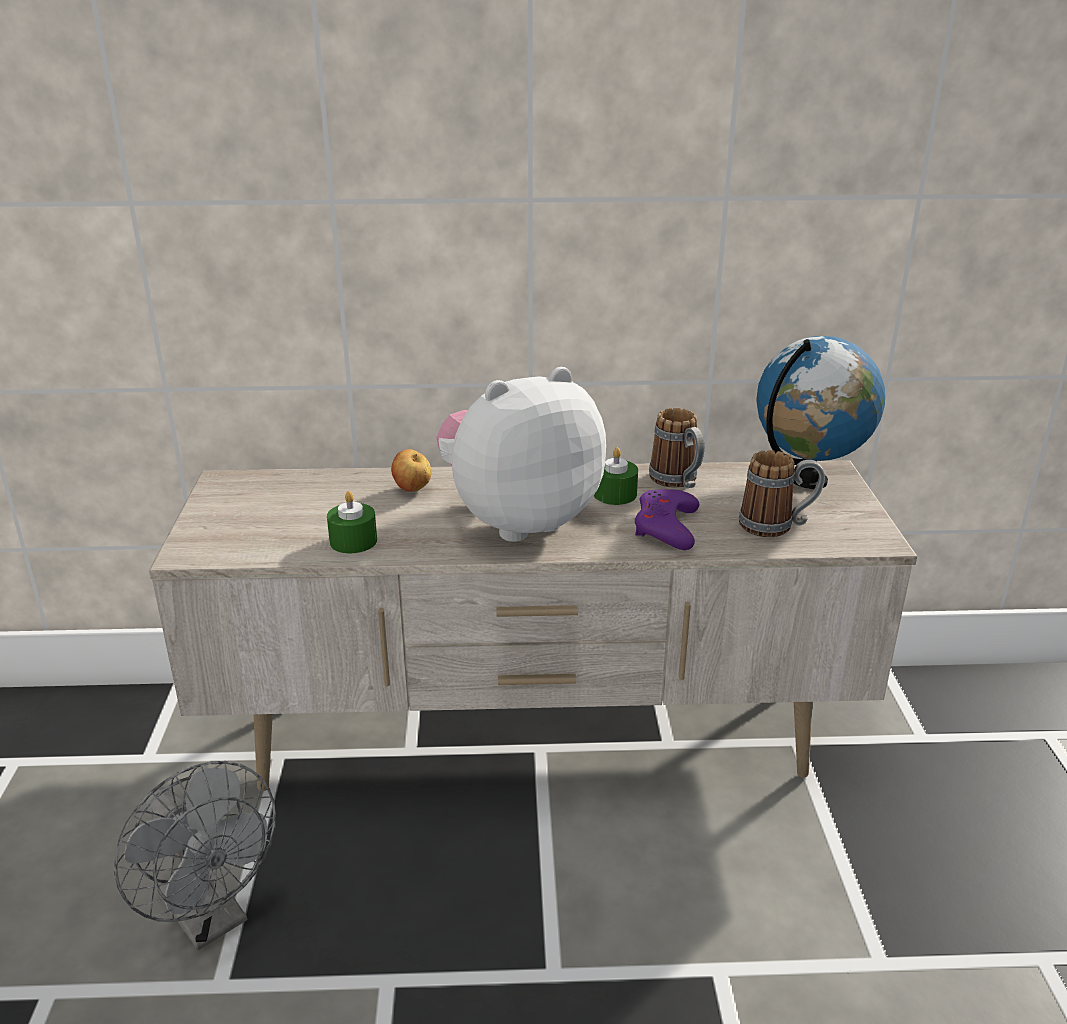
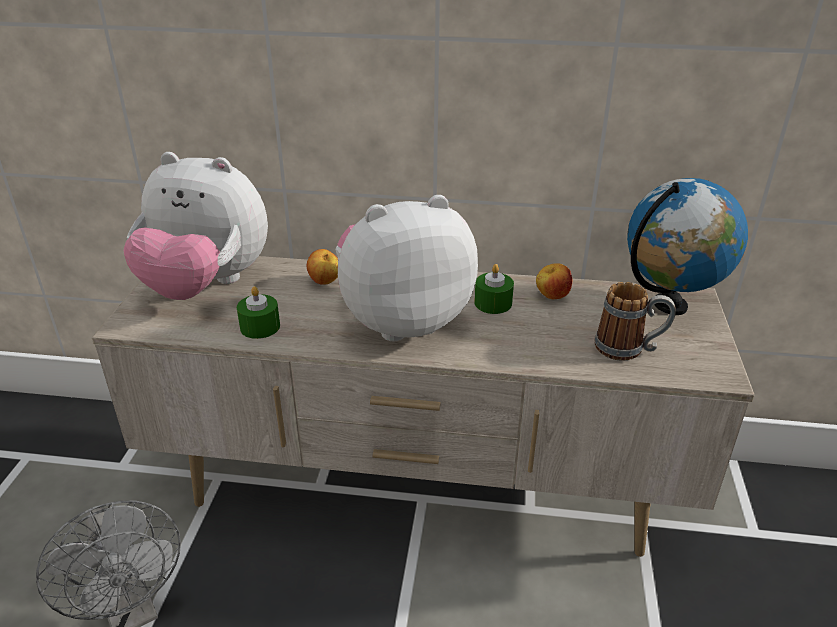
camera: 10 degrees right, 5 degrees up
purple game controller [635,489,699,550] -> none
mug [649,408,704,488] -> apple [536,263,572,299]
none -> plush toy [123,152,268,300]

